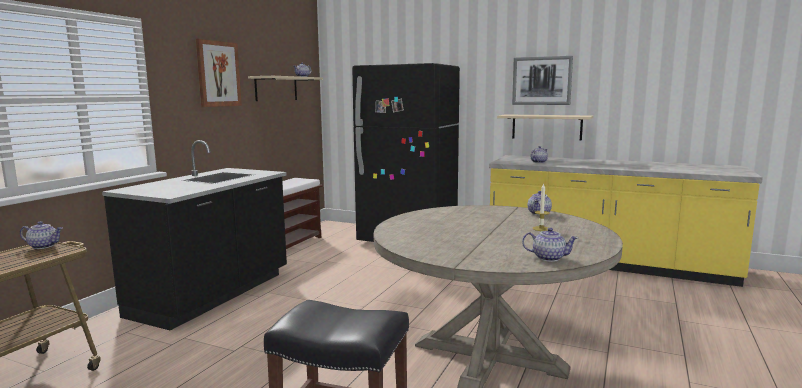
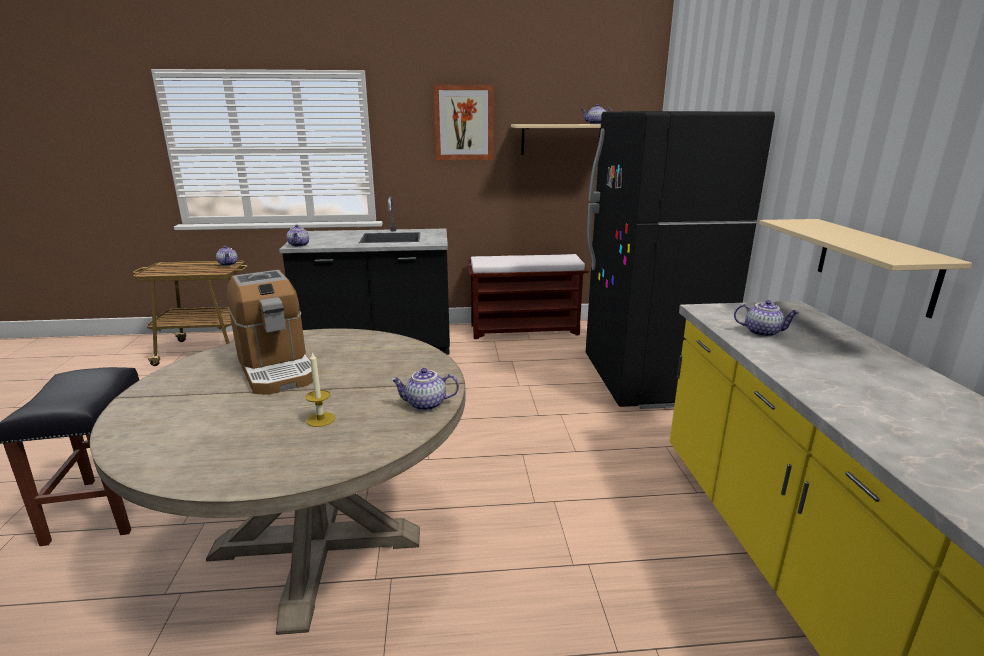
camera: 60 degrees right, 10 degrees up
picture [512,56,573,105] -> none
teapot [522,228,578,262] -> teapot moved to [287,225,309,247]
none -> coffee machine [227,270,313,395]

